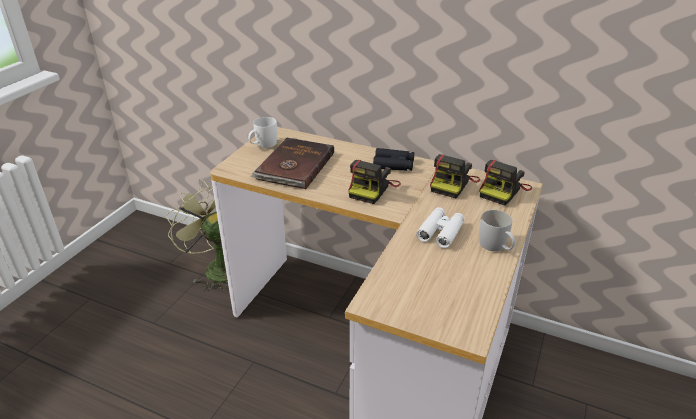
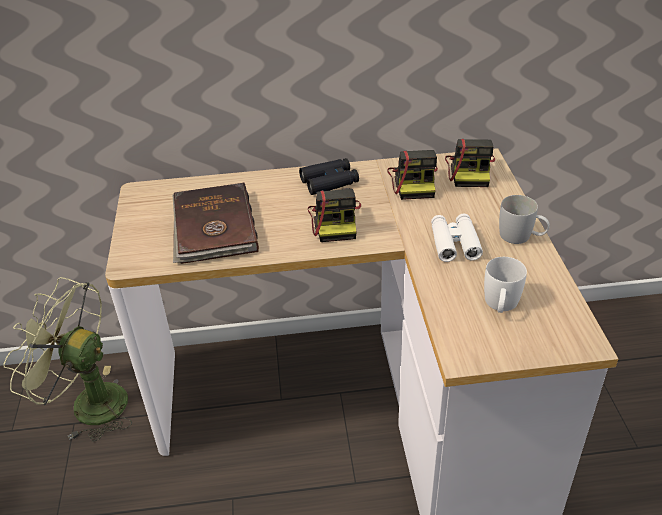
camera: 30 degrees left, 5 degrees up
white mug [248,117,277,148] -> white mug moved to [484,257,527,313]

